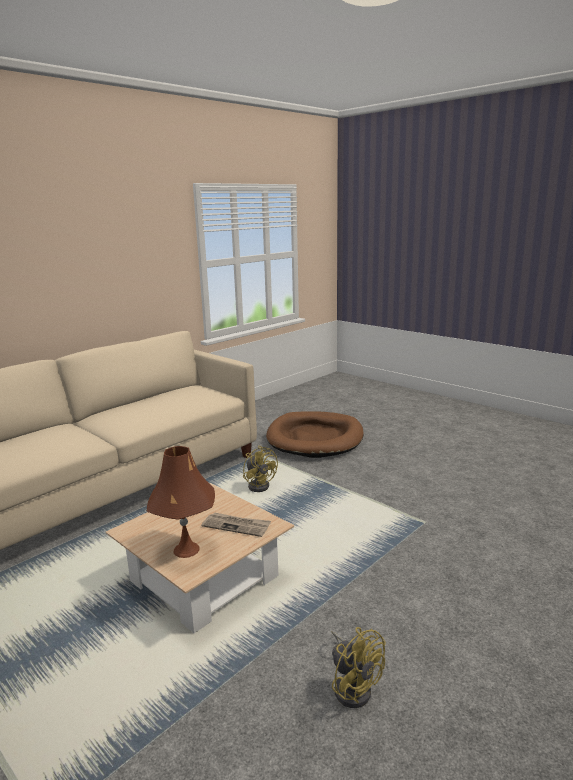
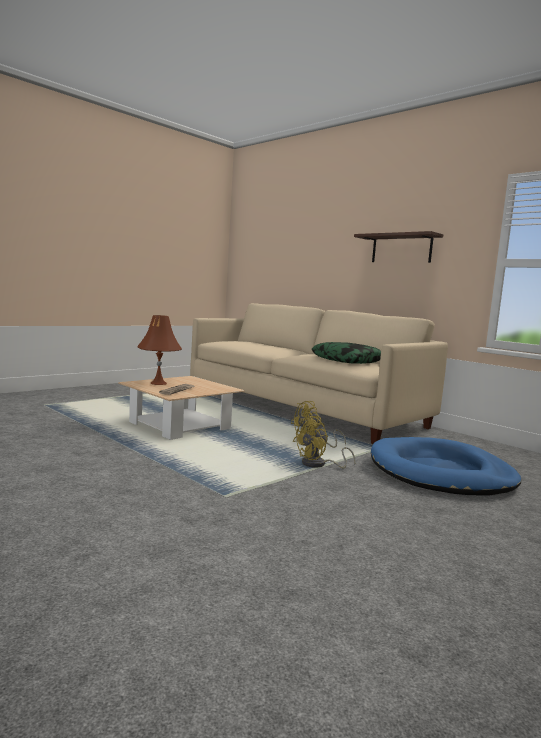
camera: 90 degrees right, 10 degrees down
brown dog bed [266,411,364,458] -> blue dog bed [371,437,521,496]
yellow fan [332,627,386,708] -> yellow fan moved to [293,416,356,468]
none -> pillow [312,342,381,364]
none -> shelf [354,231,443,263]

